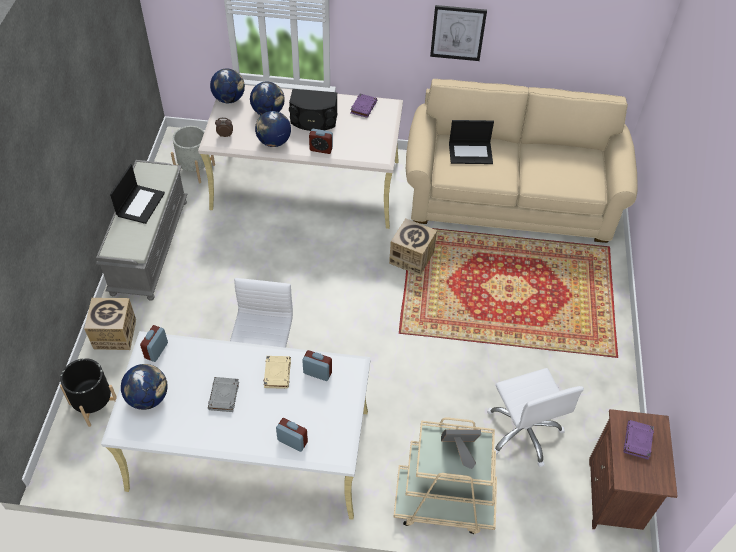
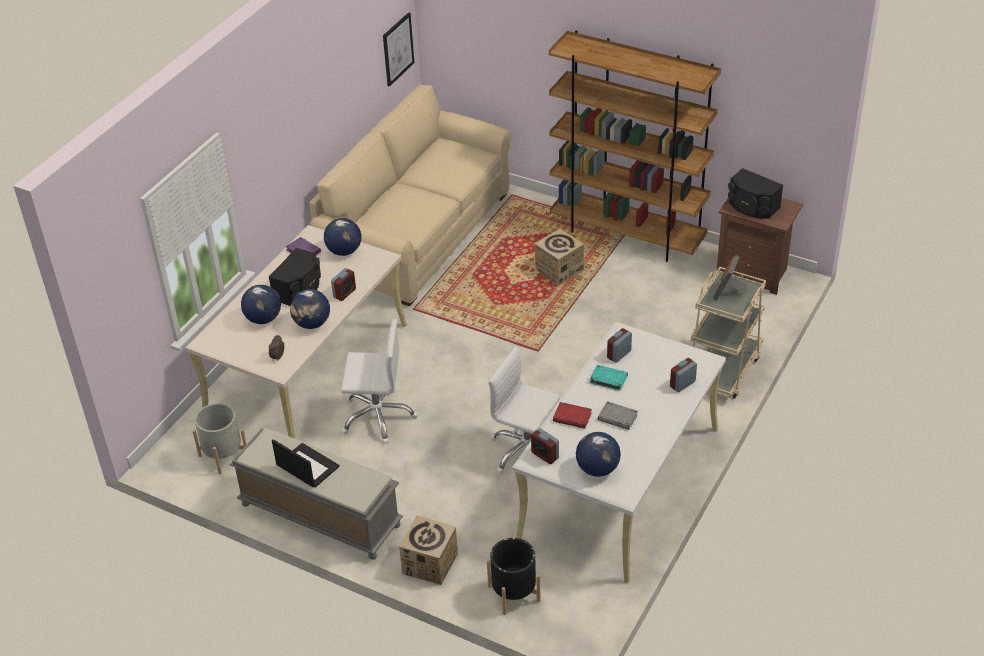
camera: 65 degrees left, 10 degrees down
globe [210,69,245,103] -> globe moved to [324,218,361,256]
beige book [263,356,291,389] -> turquoise book [590,365,628,391]
cardboard box [389,219,437,275] -> cardboard box moved to [535,229,584,286]
picture [430,5,487,61] -> picture moved to [383,12,414,87]
laptop [449,120,494,164] -> none
white office chair [487,368,584,467] -> white office chair moved to [341,319,417,444]
purple book [623,420,654,460] -> black speaker [728,168,783,219]
none -> brown bookcase [549,30,721,262]
none -> red book [553,402,592,429]

